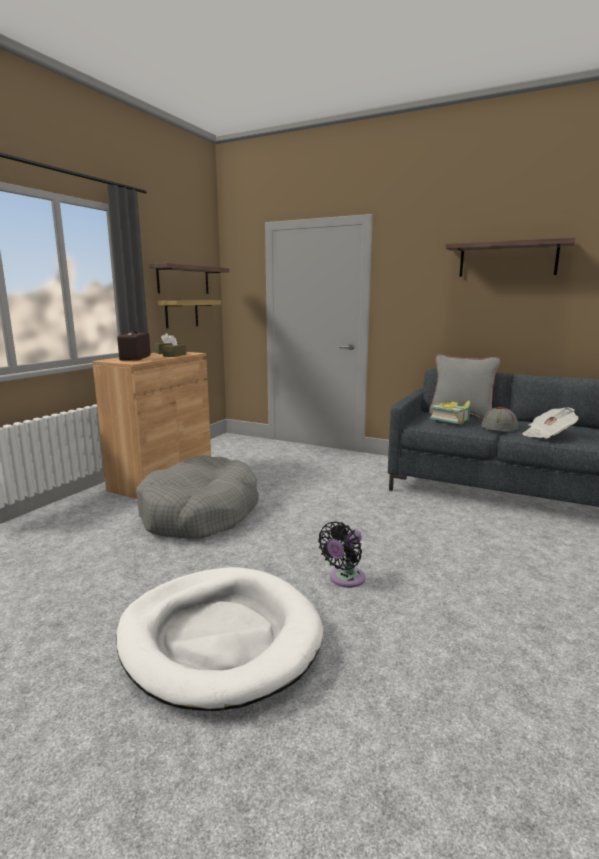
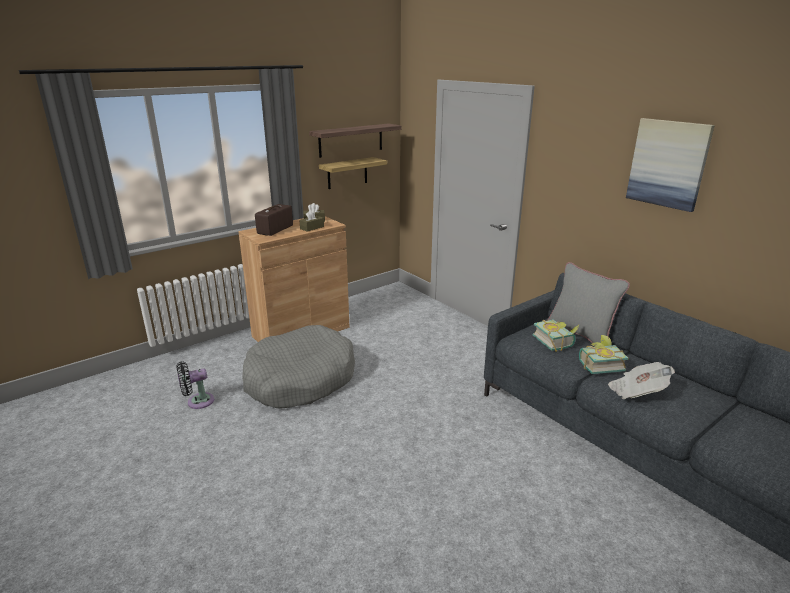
camera: 25 degrees right, 10 degrees up
white dog bed [116,567,323,711] -> none
black fan [318,521,366,588] -> black fan moved to [176,362,214,409]
shelf [445,237,575,277] -> picture [626,118,715,212]
grey hat [481,407,518,431] -> book [579,335,628,374]

